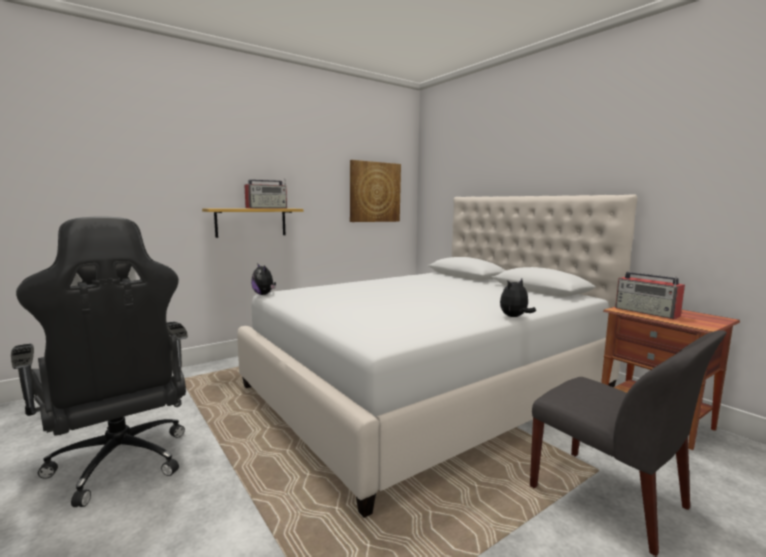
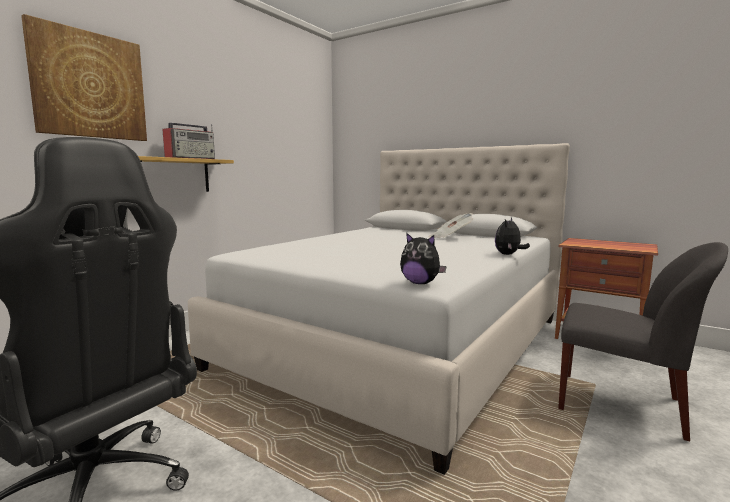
camera: 20 degrees left, 0 degrees up
plush toy [251,263,276,295] -> plush toy moved to [400,233,447,284]
picture [350,160,401,222] -> picture moved to [21,14,147,141]
radio [615,272,685,319] -> none
none -> newspaper [429,213,473,238]

